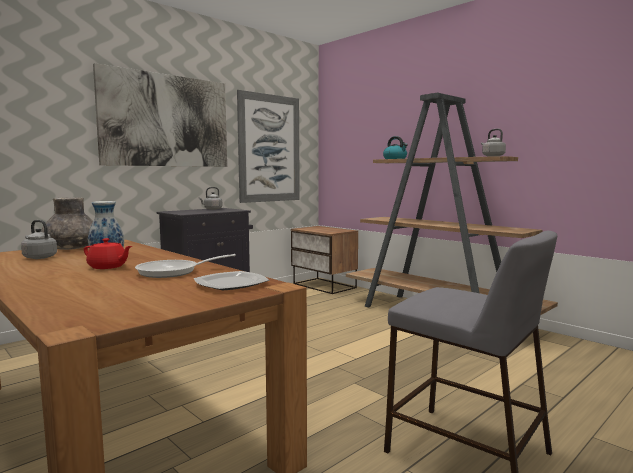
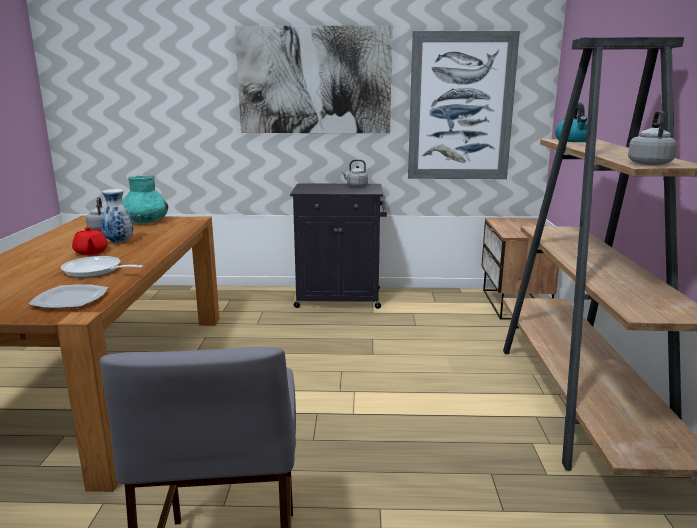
camera: 45 degrees right, 10 degrees up
grey vase [41,197,93,250] -> turquoise vase [123,175,168,223]

